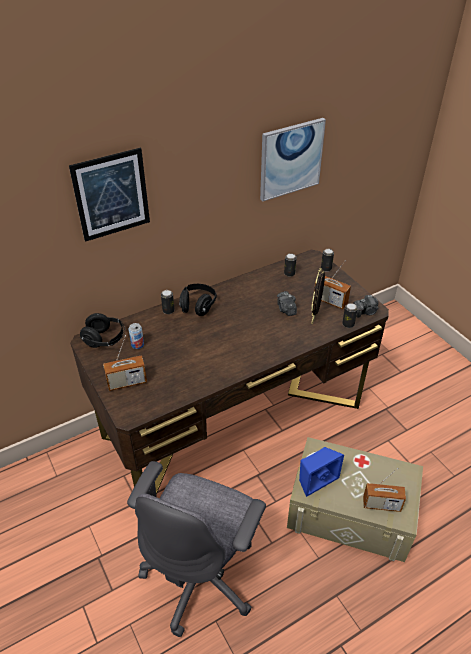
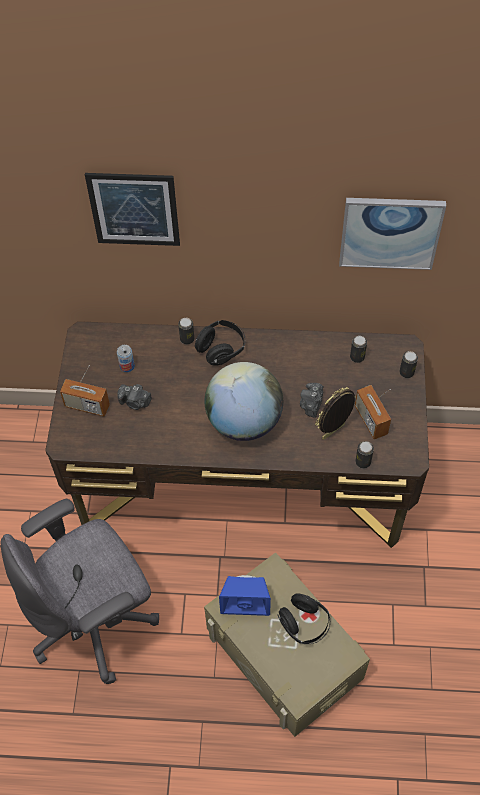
camera: 35 degrees right, 15 degrees up
black headphones [80,313,125,348] -> black headphones moved to [277,593,330,644]
camera [354,295,379,318] -> camera moved to [117,384,152,410]
radio [363,468,406,512] -> none
none -> globe [205,362,283,441]

